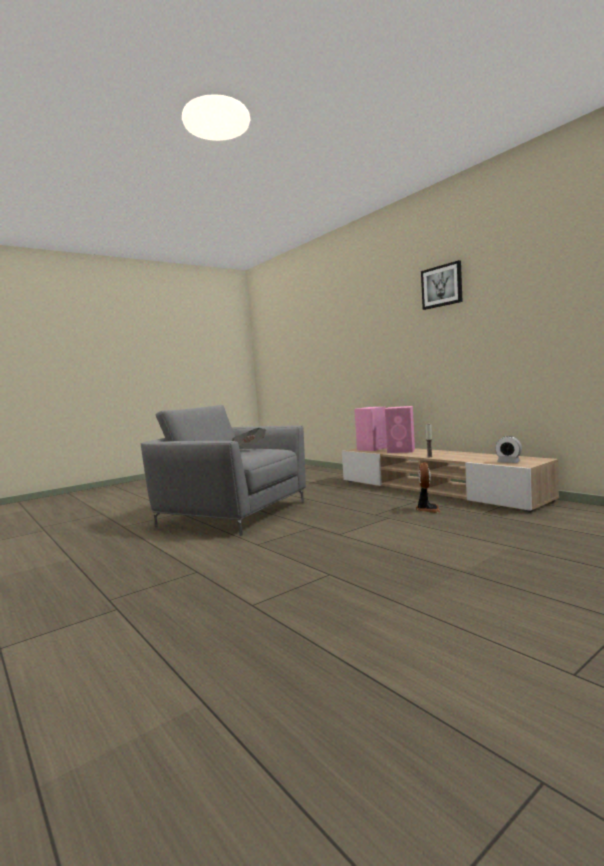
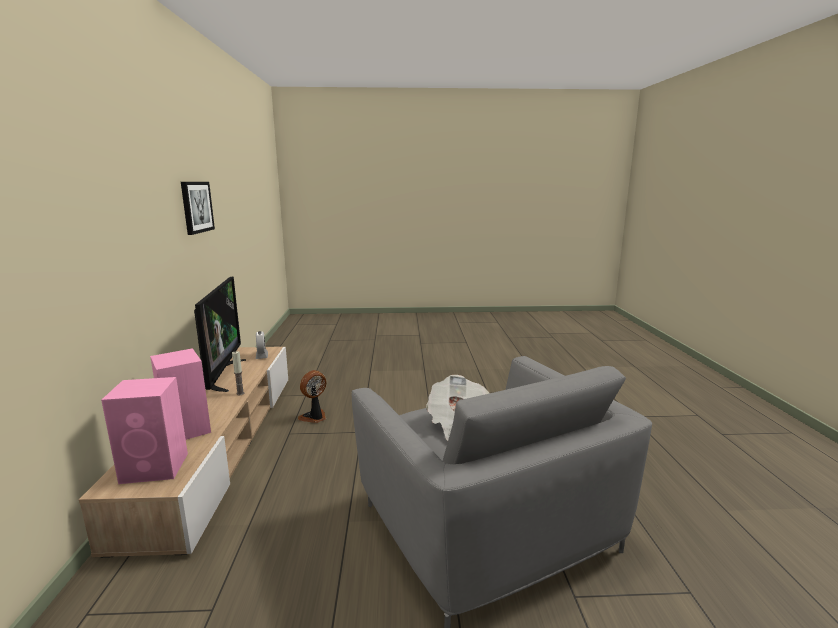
camera: 145 degrees left, 10 degrees up
picture [421,260,463,310] -> picture moved to [181,182,215,235]
none -> television [194,277,246,392]

